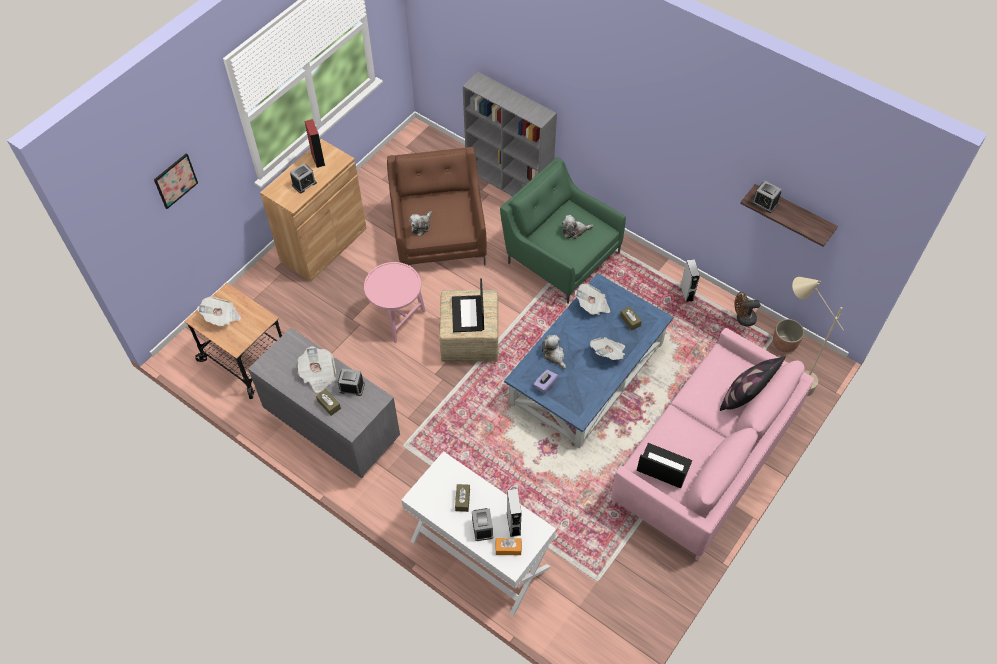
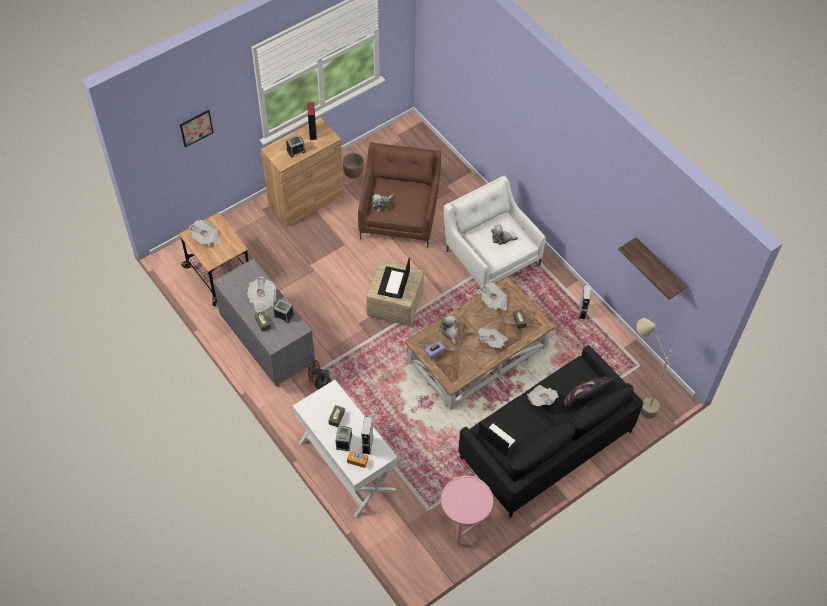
camera: 15 degrees right, 0 degrees up
pink side table [364,262,426,343] -> pink side table moved to [441,476,493,546]
grey bookcase [463,72,557,196] -> none
green armchair [500,157,626,304] -> white armchair [444,176,545,286]
blue coffee table [504,273,673,449] -> brown coffee table [404,277,555,410]
pink sofa [611,328,815,561] -> black sofa [459,345,643,518]
brown fan [734,292,760,326] -> brown fan moved to [308,360,332,390]
alarm clock [751,181,782,213] -> none
planter [773,319,804,353] -> planter moved to [342,153,364,179]
none -> newspaper [527,385,559,406]

